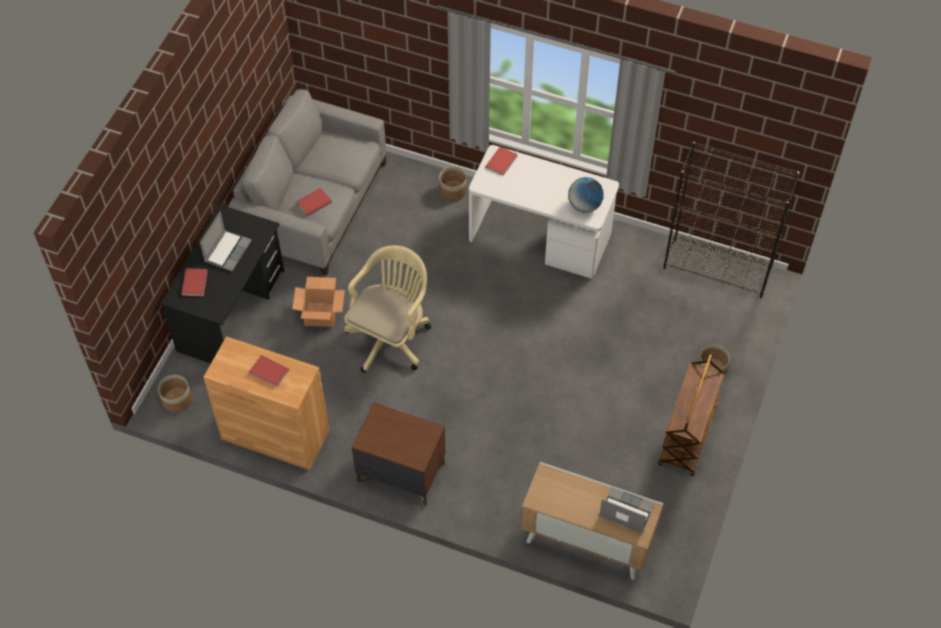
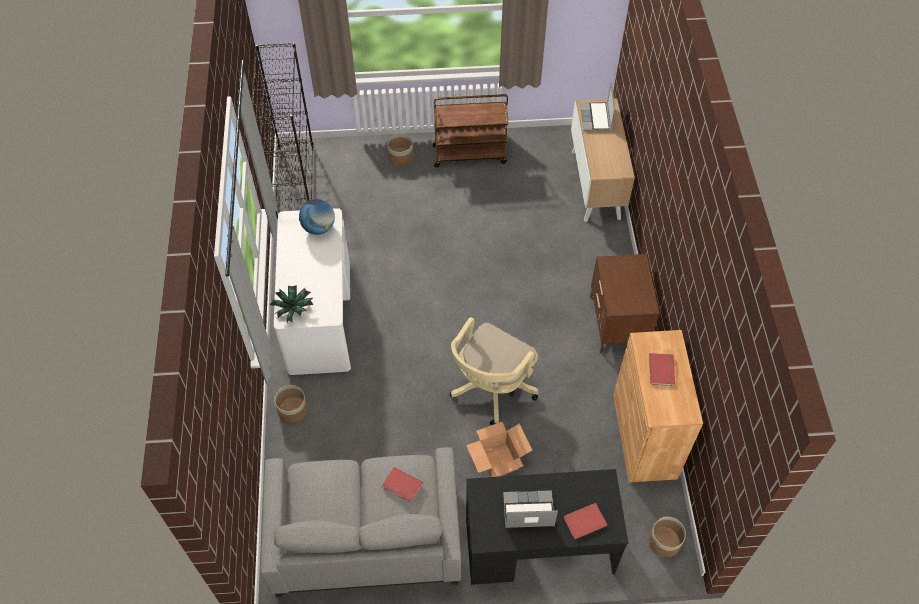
camera: 115 degrees left, 0 degrees up
beige office chair [344,245,431,372] -> beige office chair turned 60 degrees counterclockwise [450,317,539,425]
red book [485,147,518,176] -> potted plant [270,285,313,323]

